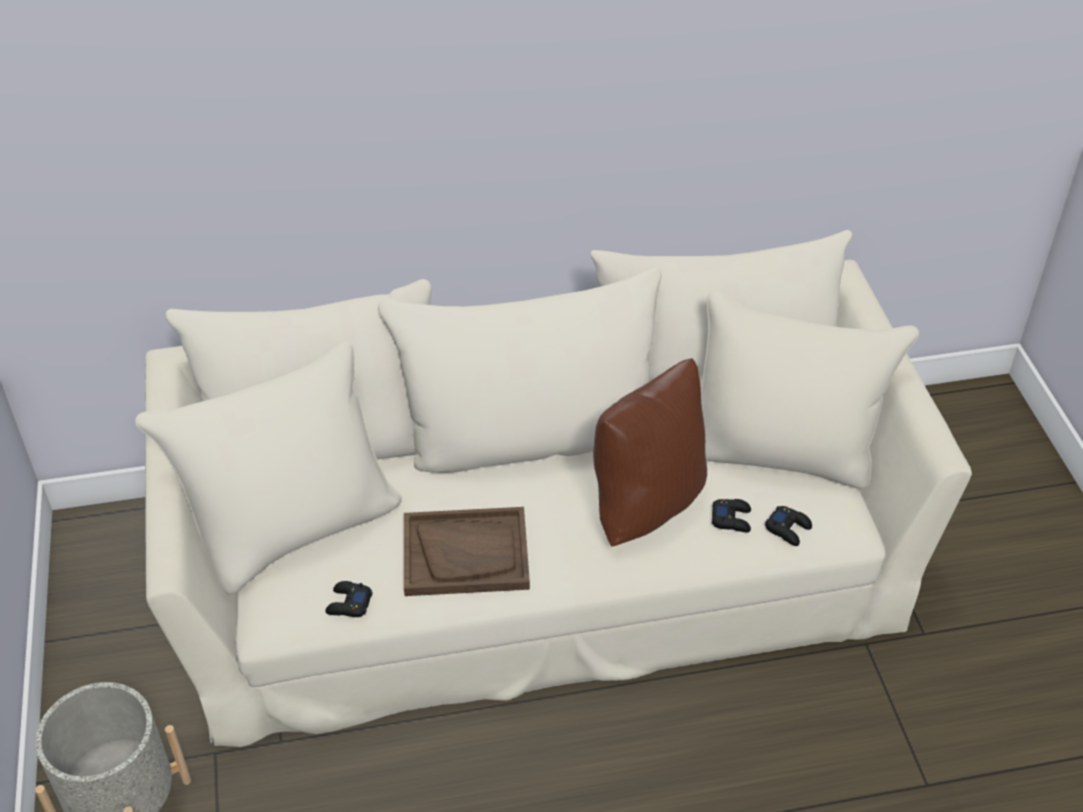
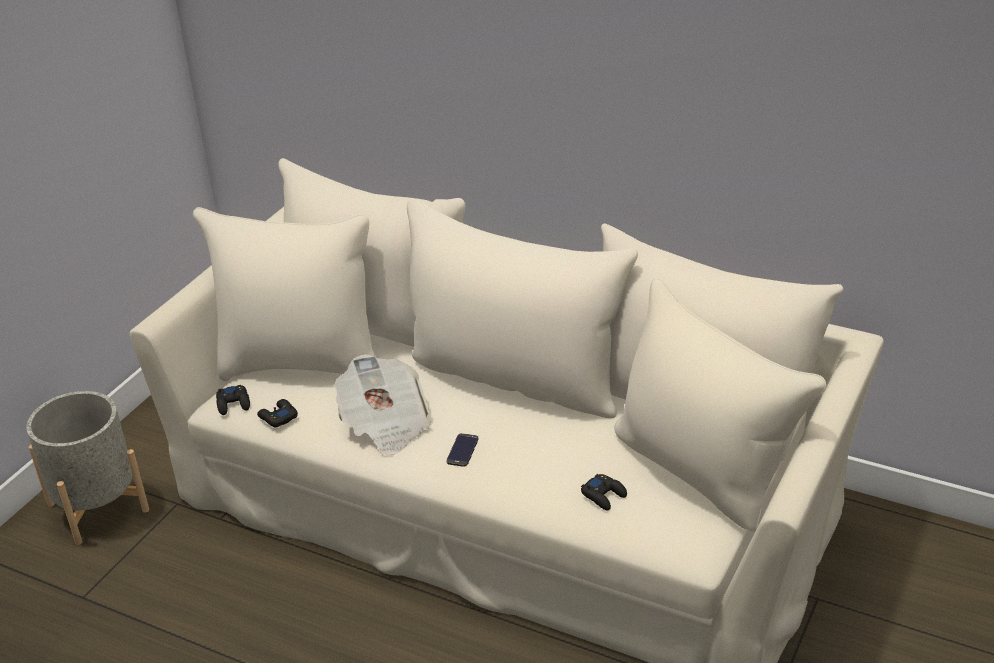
camera: 40 degrees right, 10 degrees down
brown tray [404,507,530,596] -> newspaper [335,354,431,456]
brown pillow [593,358,707,546] -> none
black game controller [765,506,812,546] -> black game controller moved to [216,385,250,415]
none -> phone [446,433,478,467]

